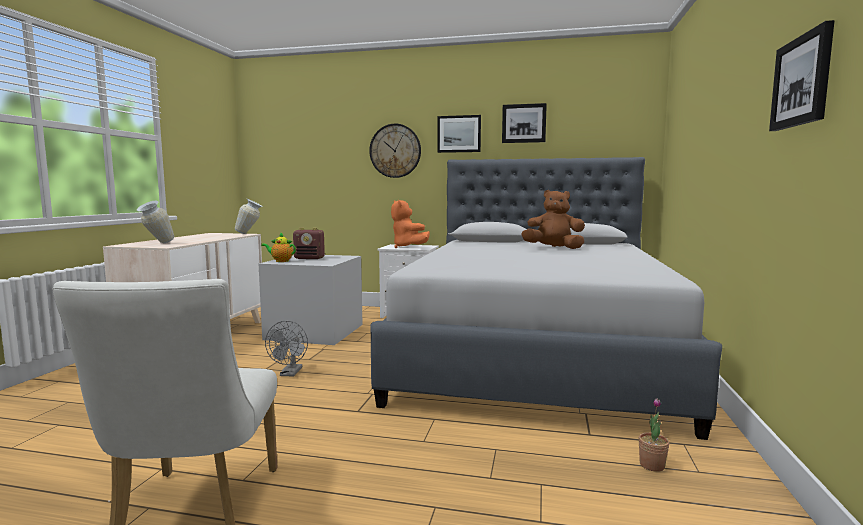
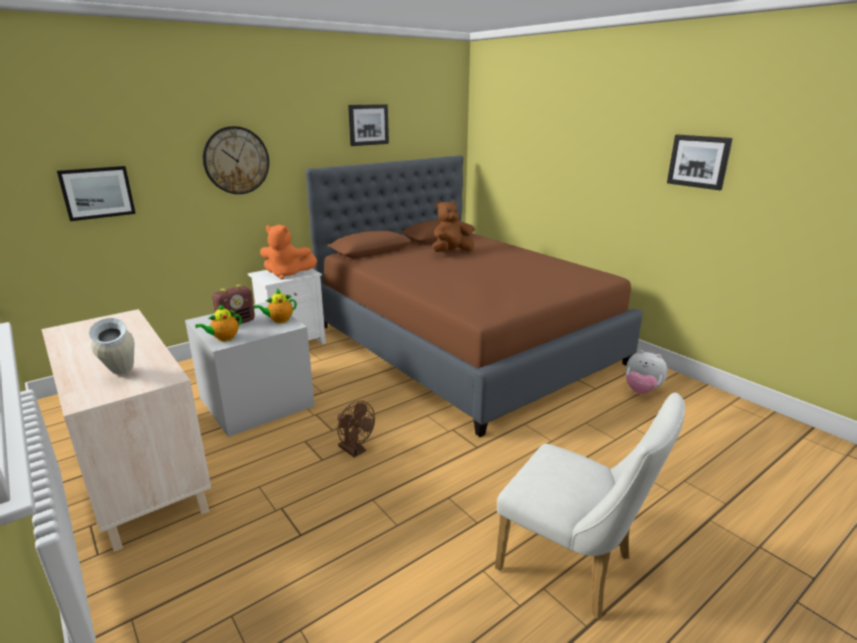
camera: 50 degrees left, 15 degrees up
vase [235,199,263,234] -> none
grey fan [265,321,308,377] -> brown fan [337,401,375,458]
grey bed [370,157,722,440] -> brown bed [305,155,643,437]
picture [437,115,481,153] -> picture moved to [57,166,136,221]
potted plant [639,398,669,472] -> plush toy [626,350,668,394]
none -> teapot [253,289,297,323]

